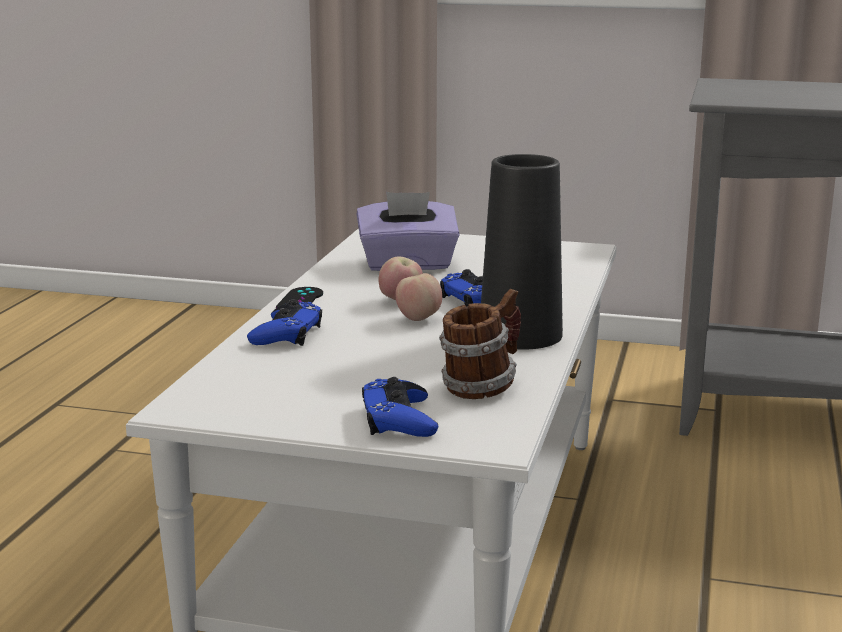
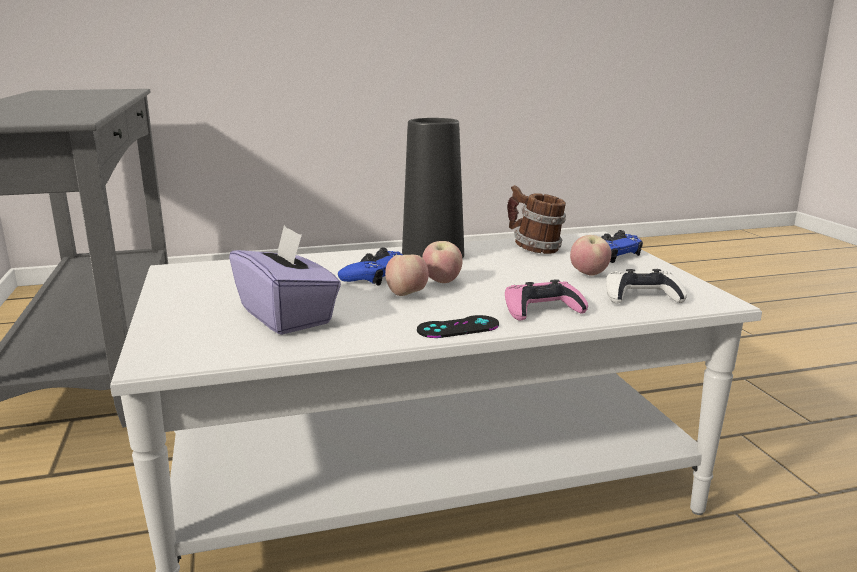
camera: 120 degrees left, 0 degrees up
blue game controller [247,299,322,346] -> pink game controller [505,279,588,321]
none -> apple [570,235,611,276]
none -> white game controller [606,269,687,304]

